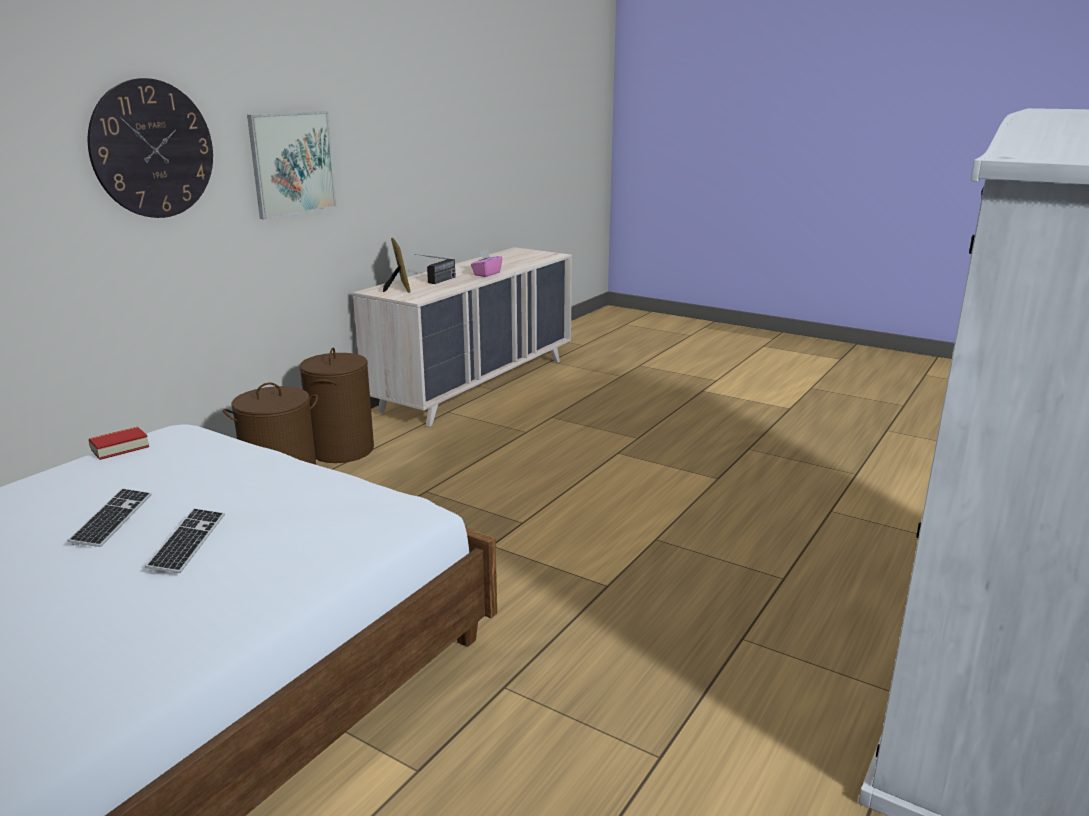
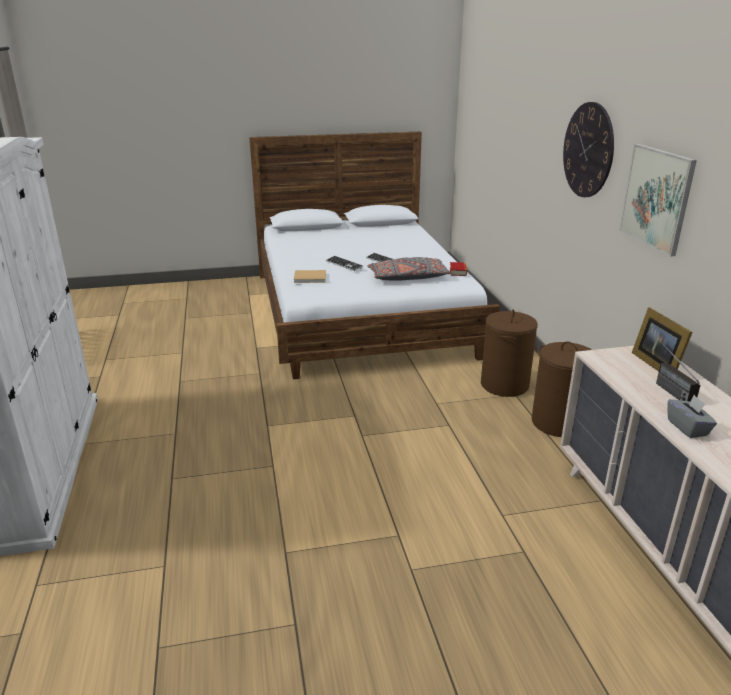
camera: 135 degrees right, 5 degrees up
picture frame [383,238,411,293] -> picture frame turned 45 degrees clockwise [632,307,692,372]
pink tissue box [471,250,502,277] -> grey tissue box [667,395,717,438]
none -> beige book [294,270,326,283]
none -> grey pillow [367,257,451,281]

